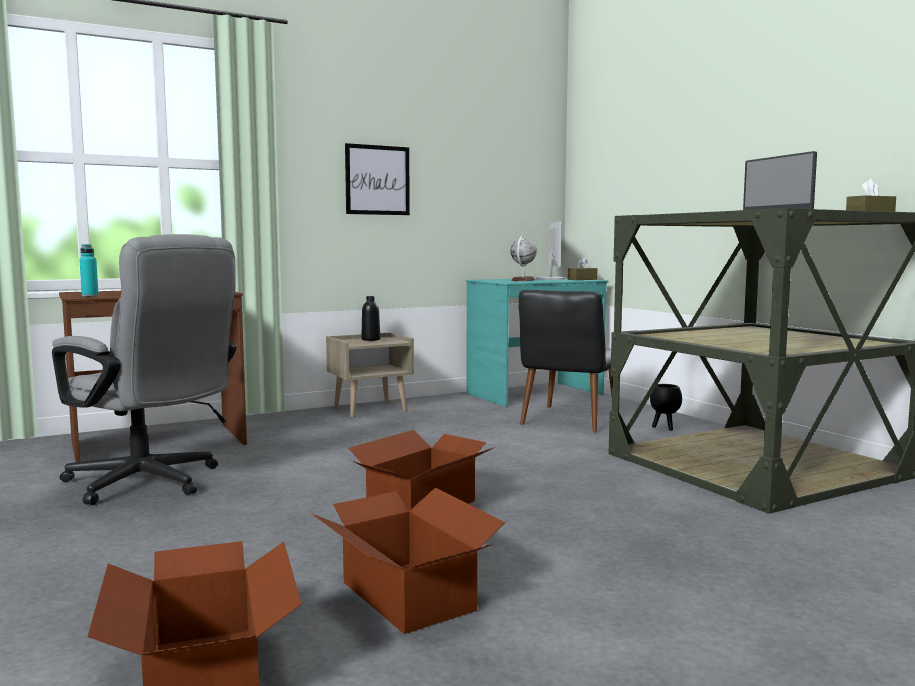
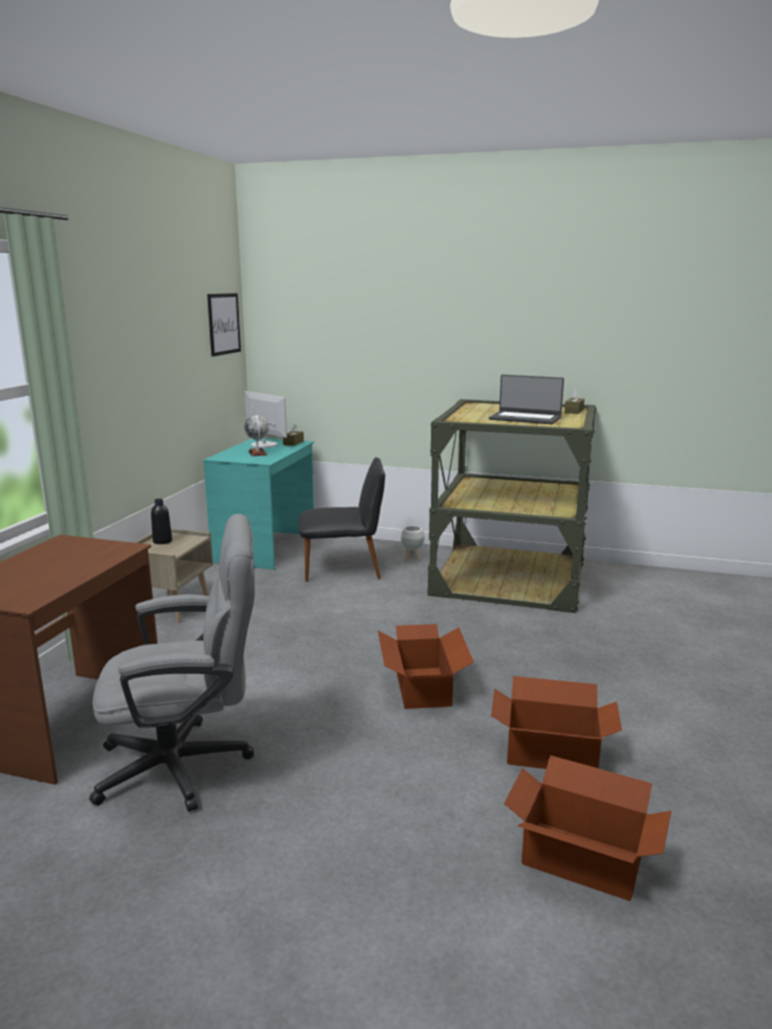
camera: 45 degrees left, 10 degrees up
turquoise bottle [79,244,99,297] -> none
picture [345,143,410,215] -> picture moved to [207,293,241,357]
black chair [519,290,613,433] -> black chair turned 75 degrees counterclockwise [298,457,385,582]
black planter [650,384,682,431] -> white planter [401,526,424,561]

